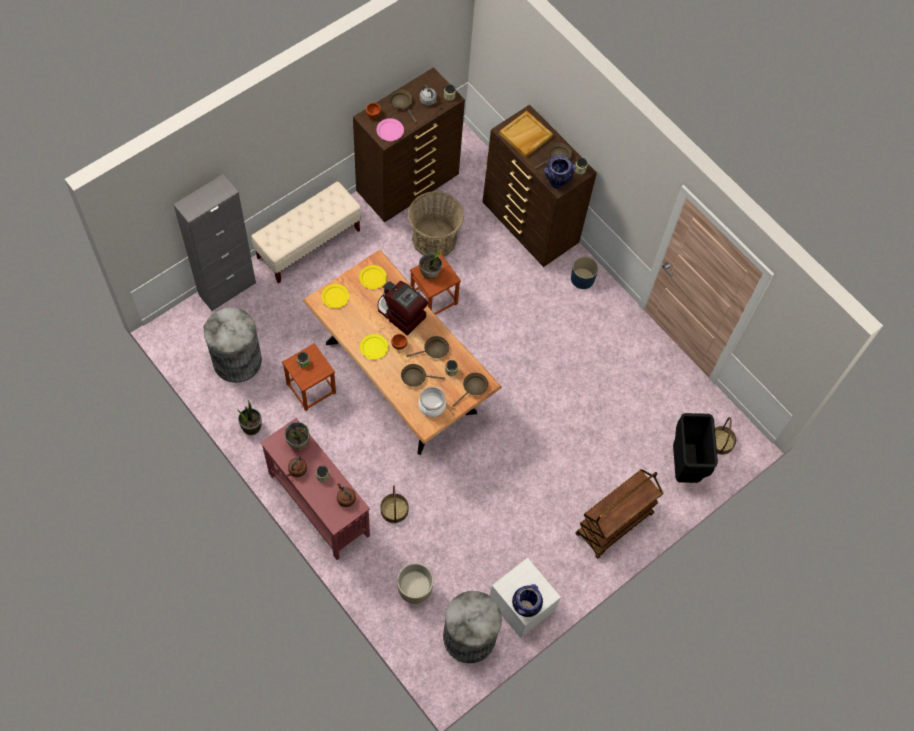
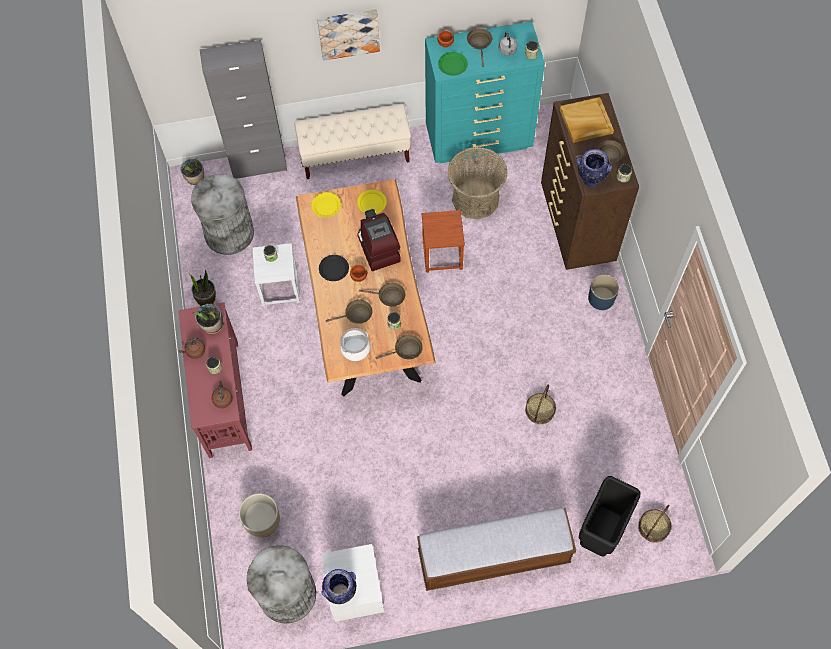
camera: 35 degrees right, 0 degrees up
brown stool [282,343,336,411] -> white stool [252,243,300,307]
brown dresser [353,67,465,222] -> turquoise dresser [425,21,545,163]
yellow plate [360,334,388,359] -> black plate [319,255,349,281]
pink plate [376,118,404,141] -> green plate [438,52,468,76]
basket [380,485,409,523] -> basket moved to [525,384,556,424]
brown frying pan [401,364,445,387] -> brown frying pan turned 135 degrees clockwise [326,299,372,324]
potted plant [419,250,442,280] -> potted plant moved to [181,158,205,185]
brown cart [575,469,664,559] -> bench [417,507,576,591]
none -> picture [317,9,380,61]

